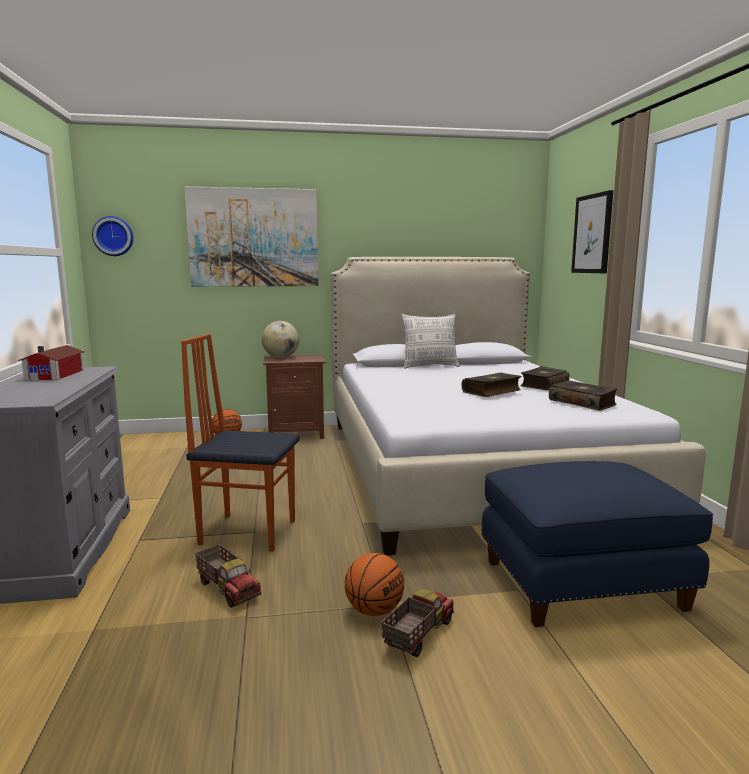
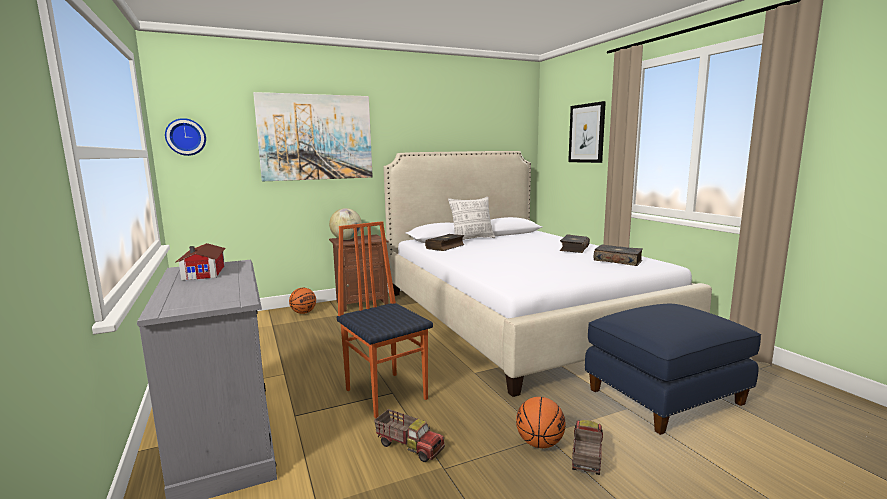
camera: 15 degrees left, 0 degrees up
chair [181,334,300,552] -> chair turned 60 degrees clockwise [337,221,433,419]
book [462,372,522,397] -> book moved to [425,234,465,251]

